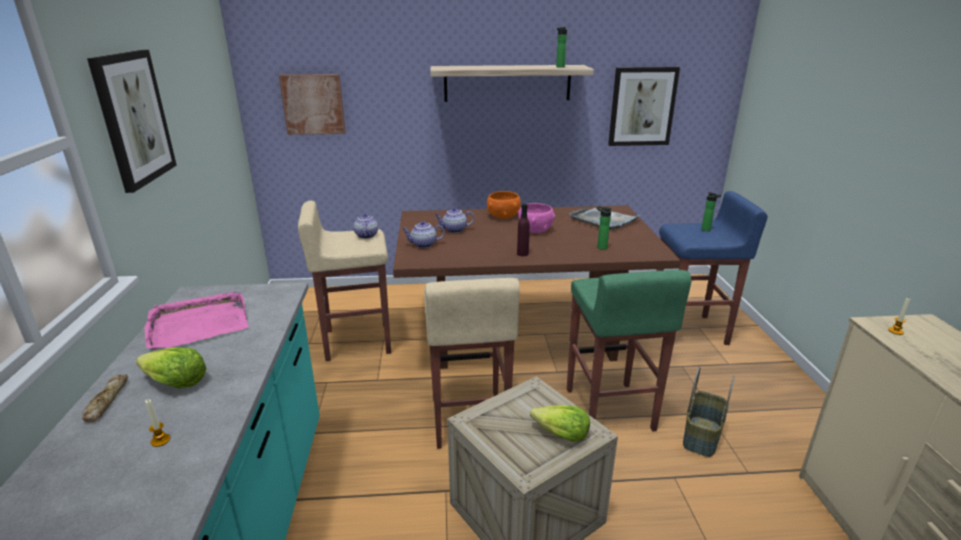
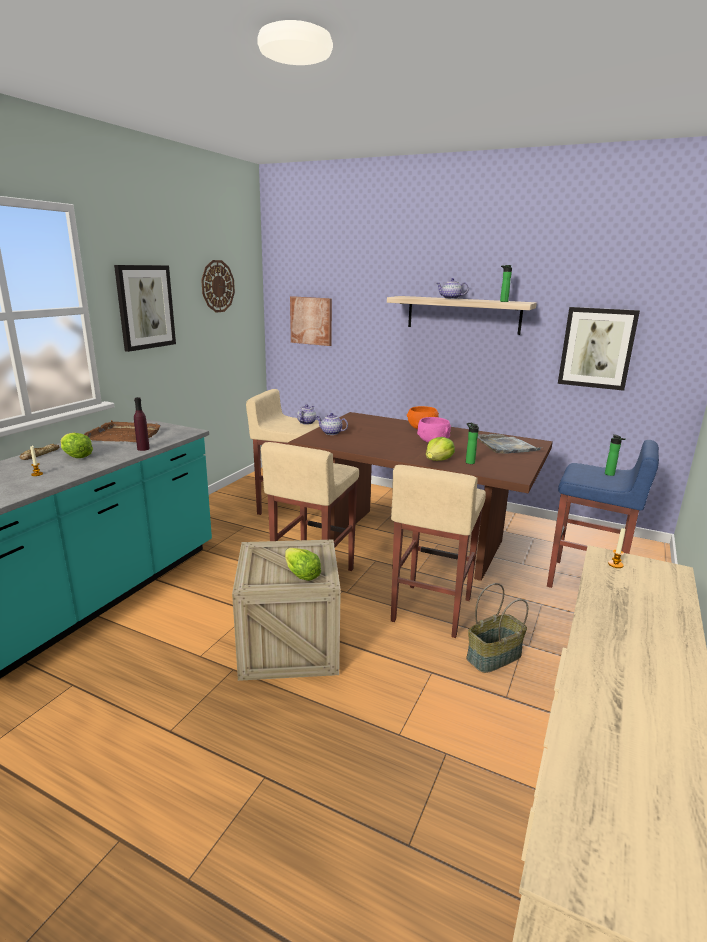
camera: 30 degrees right, 5 degrees down
pink tray [145,292,248,350] -> brown tray [84,420,161,442]
teapot [435,208,474,233] -> teapot moved to [436,278,469,299]
purple bottle [517,204,530,256] -> purple bottle moved to [134,397,150,451]
green stool [567,270,692,432] -> beige stool [391,465,486,638]
none -> wall clock [201,260,235,313]
none -> lettuce [426,437,455,461]

